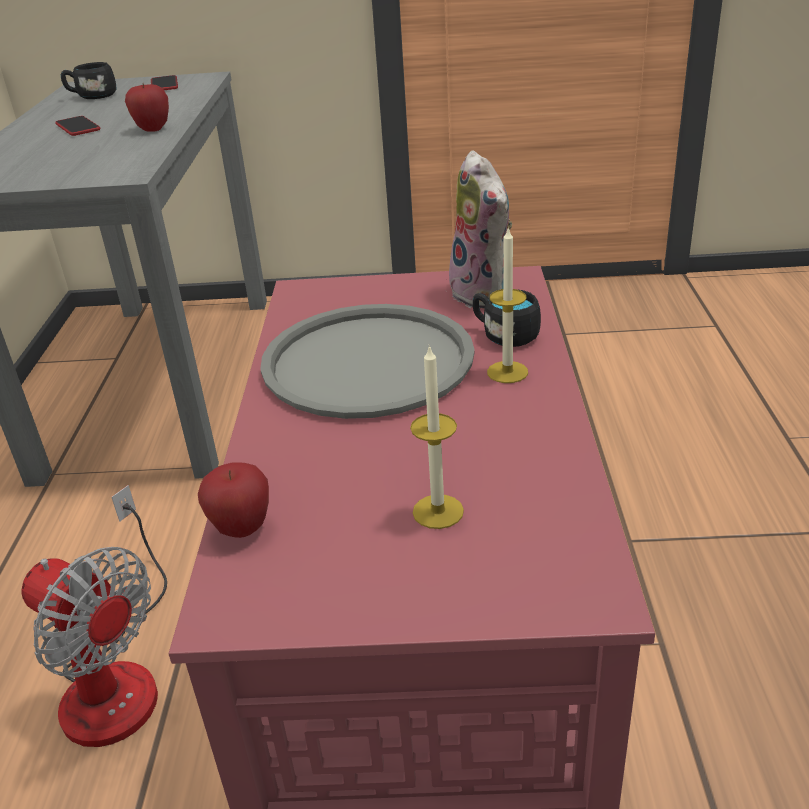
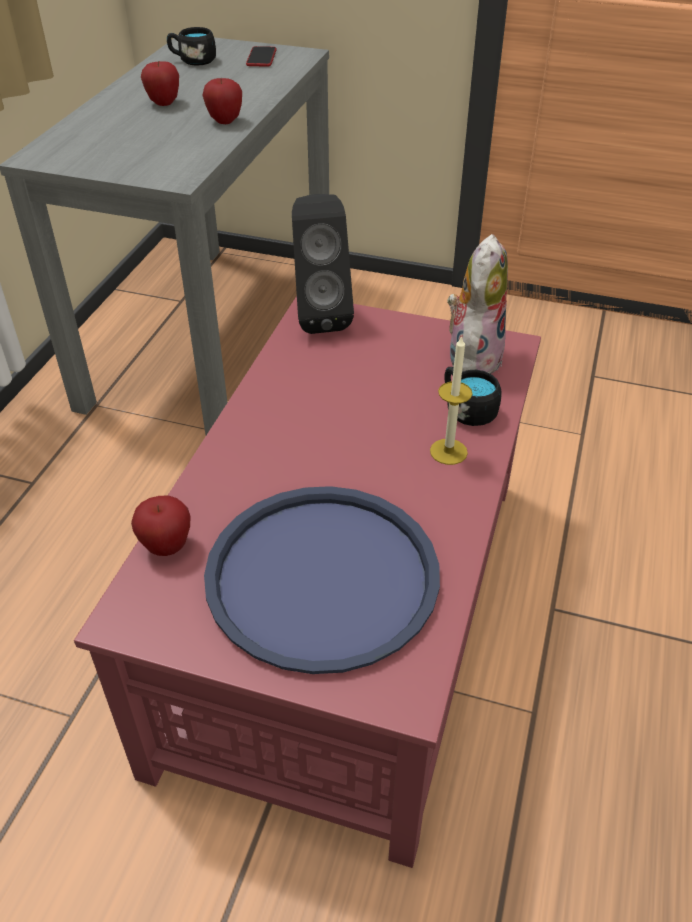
camera: 15 degrees right, 10 degrees up
fan [22,485,167,747] -> none
phone [55,116,101,136] -> apple [141,61,179,106]
grey tray [260,304,475,419] -> none
candle [410,345,464,529] -> blue tray [204,486,440,674]
plush toy [446,151,512,308] -> plush toy turned 150 degrees counterclockwise [447,234,508,374]
none -> black speaker [292,194,354,334]

